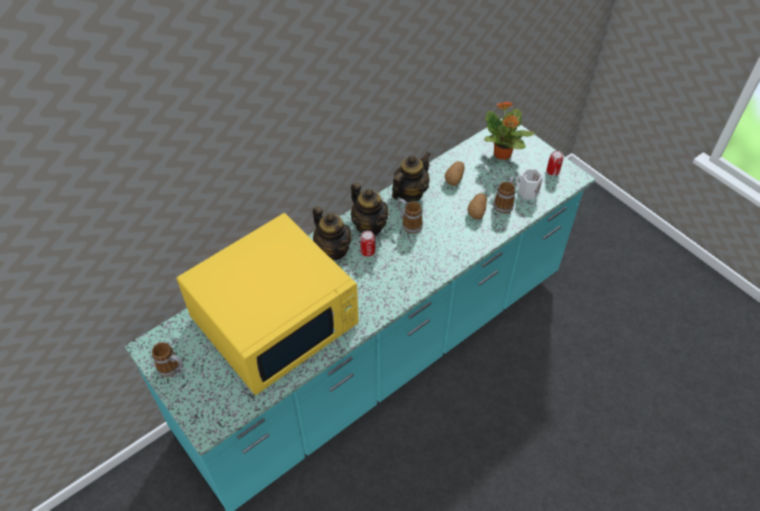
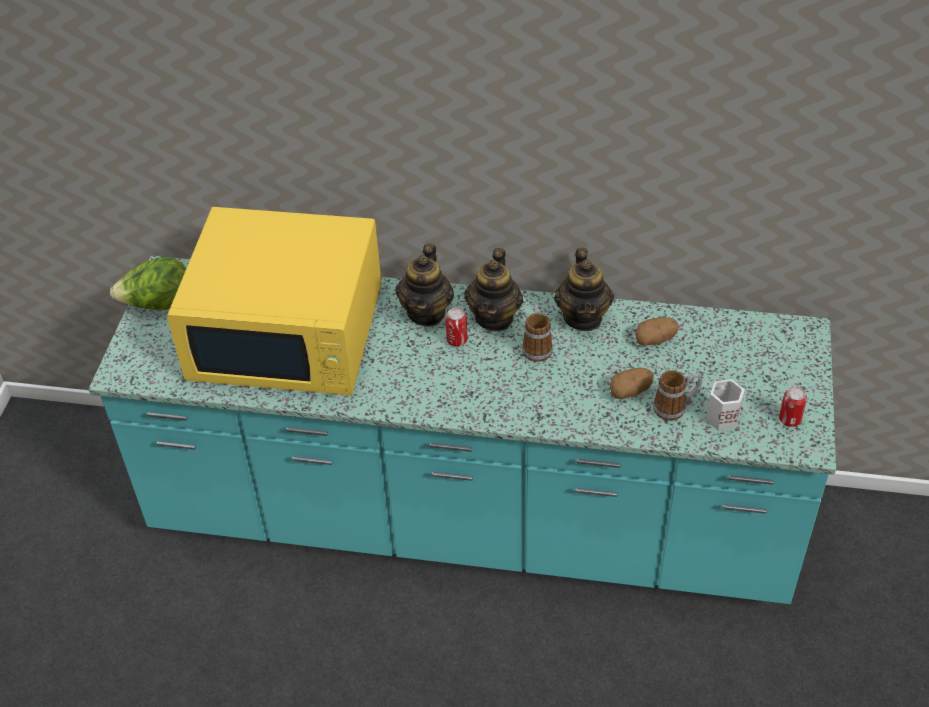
camera: 50 degrees right, 5 degrees down
mug [152,342,183,377] -> lettuce [110,257,186,311]
teapot [392,152,430,202] -> teapot turned 90 degrees clockwise [554,248,614,331]
potted plant [484,101,535,160] -> none

